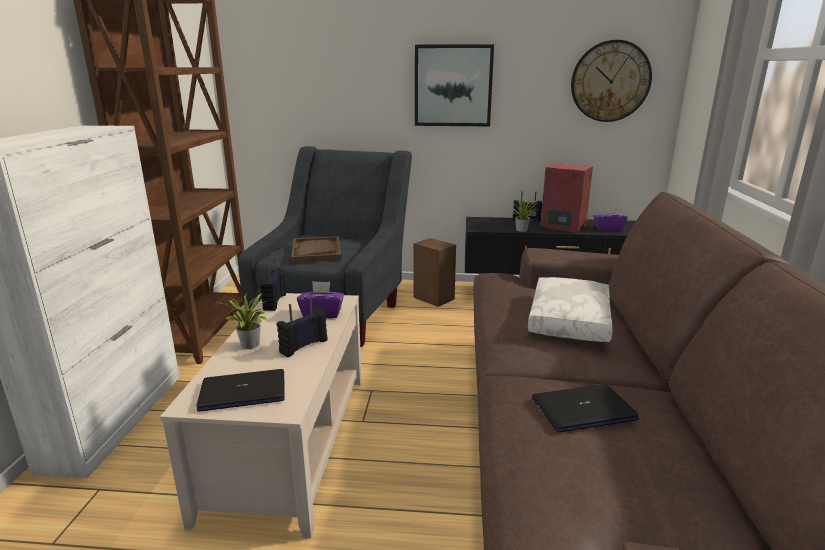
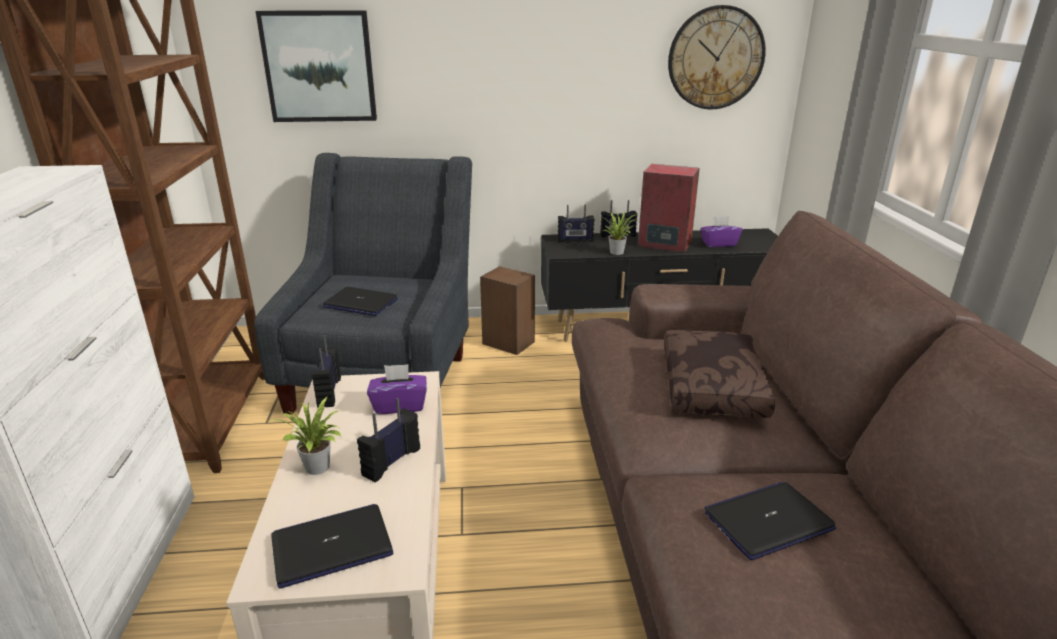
camera: 10 degrees left, 5 degrees up
brown tray [291,236,341,263] -> laptop [323,287,398,316]
picture [415,44,494,126] -> picture moved to [255,10,377,122]
white pillow [528,277,613,342] -> brown pillow [664,330,775,418]
none -> radio [557,204,594,242]

